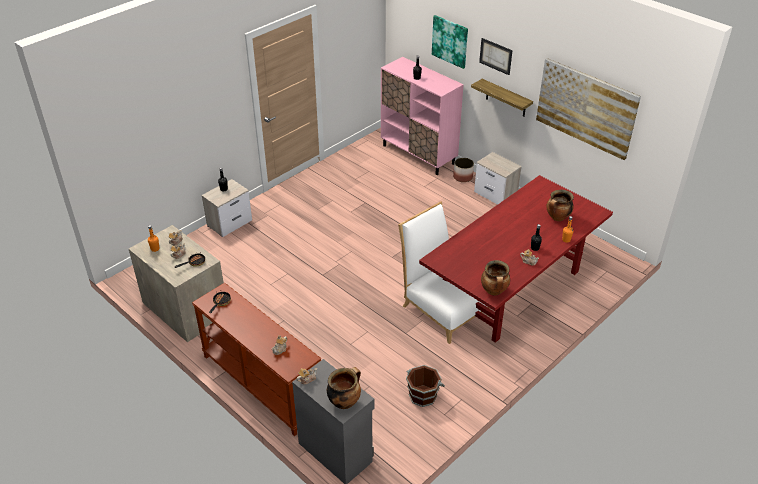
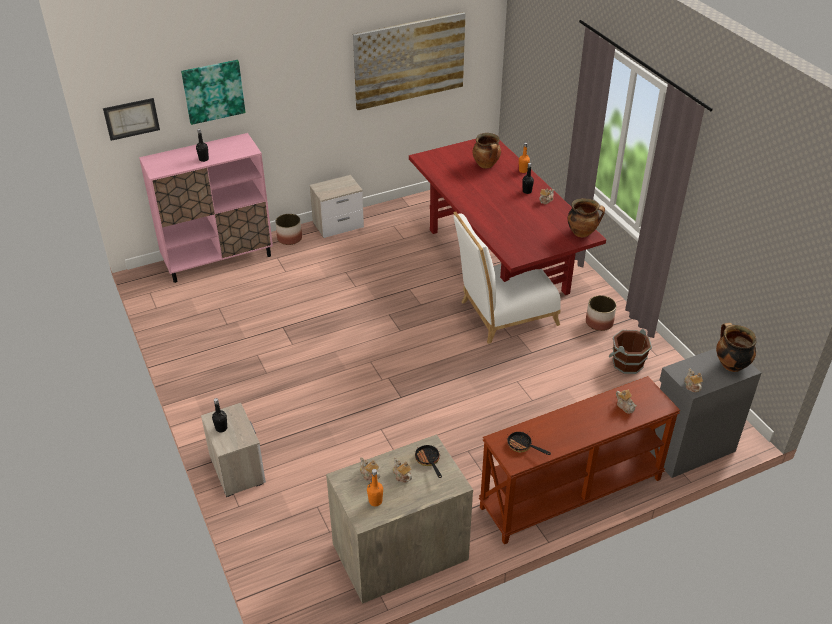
camera: 70 degrees left, 0 degrees up
shelf [471,79,533,116] -> none
picture [479,38,513,75] -> picture moved to [103,98,160,141]
none -> planter [586,295,617,331]

